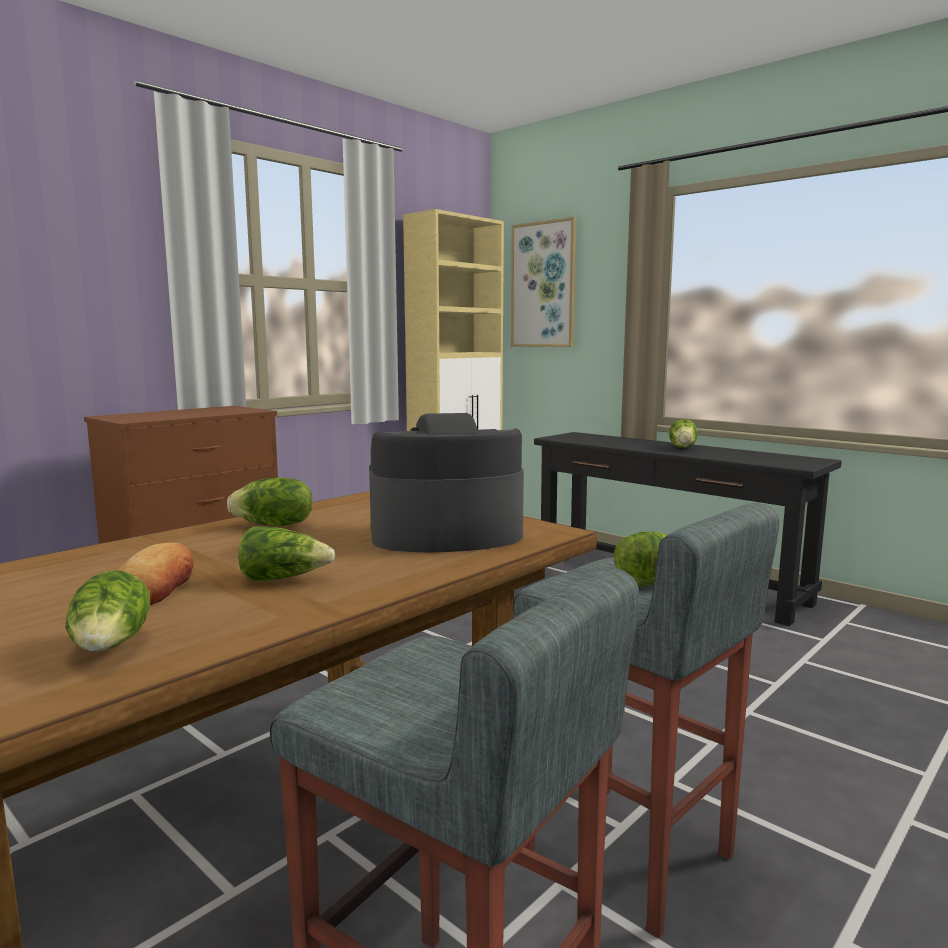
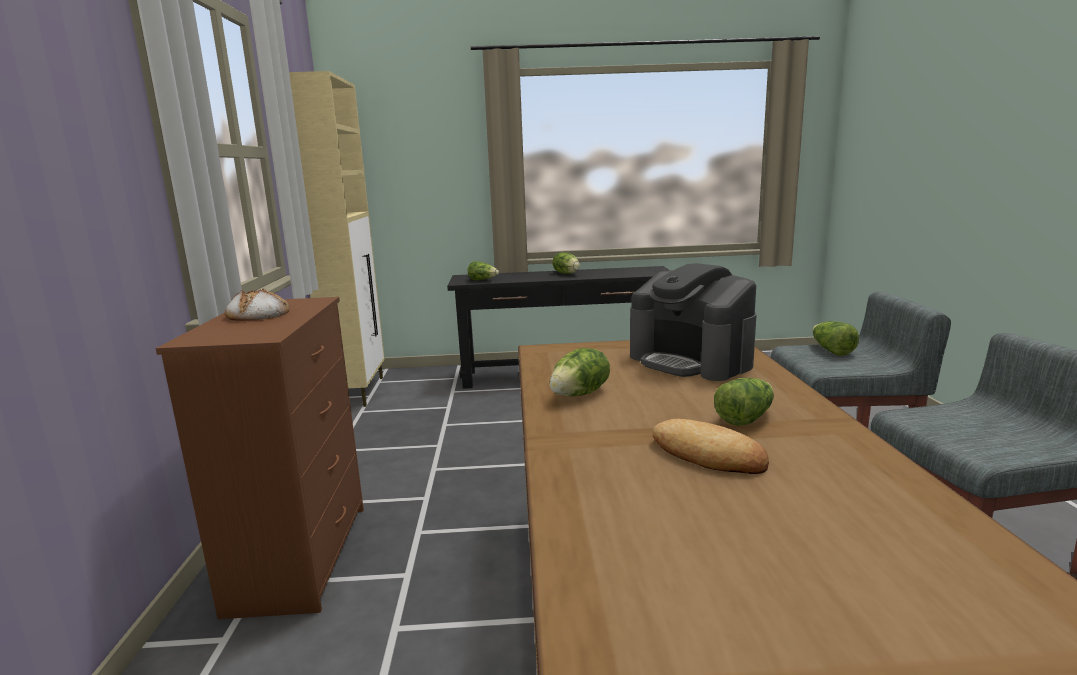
camera: 45 degrees left, 5 degrees up
lettuce [65,571,150,652] -> lettuce moved to [468,261,499,280]
coffee machine [369,413,524,552] -> coffee machine turned 75 degrees counterclockwise [630,263,757,381]
picture [511,217,577,347] -> none
none -> bread [225,289,289,321]

